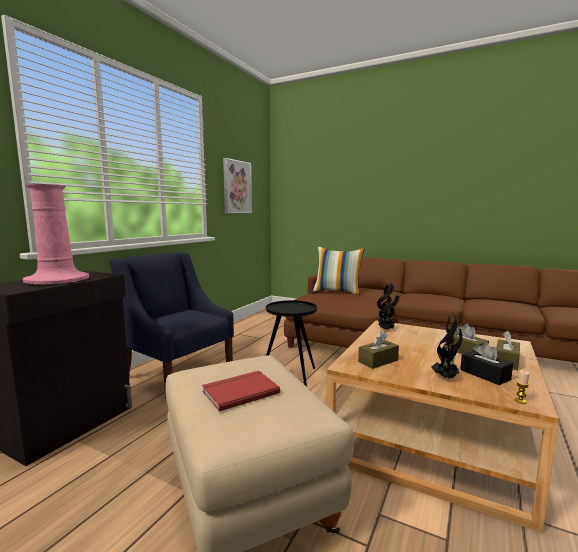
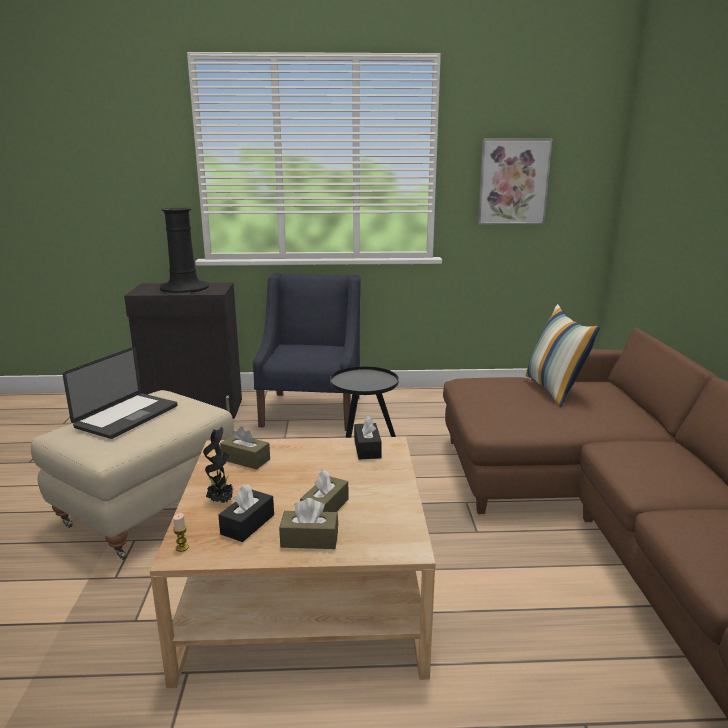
camera: 60 degrees right, 10 degrees up
pink vase [23,184,90,285] -> black vase [160,208,209,294]
red book [202,371,280,412] -> laptop [63,347,177,439]
potted plant [377,283,399,330] -> black tissue box [354,415,382,460]

